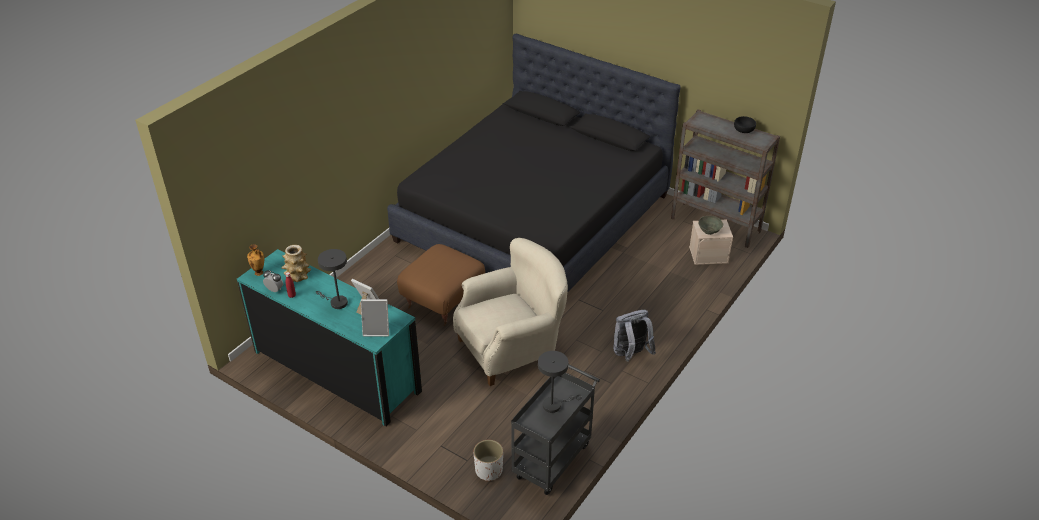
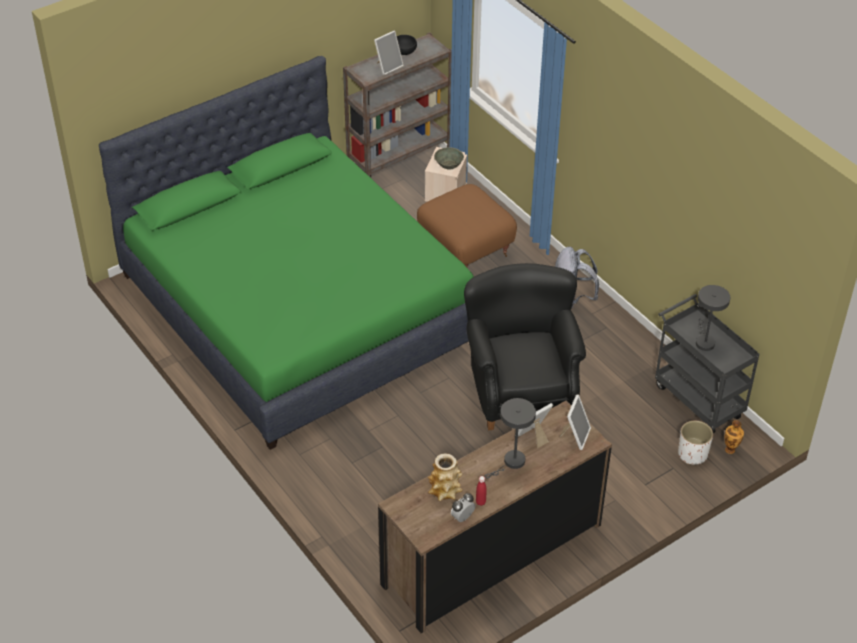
camera: 70 degrees left, 5 degrees up
turquoise dresser [237,249,422,426] -> brown dresser [378,400,612,633]
vase [247,244,264,276] -> vase moved to [725,420,744,454]
black bed [387,34,681,292] -> green bed [99,56,474,450]
brown ottoman [397,244,485,326] -> brown ottoman moved to [417,184,517,267]
beige armchair [453,238,568,386] -> black armchair [464,263,586,430]
none -> picture frame [374,30,404,75]

